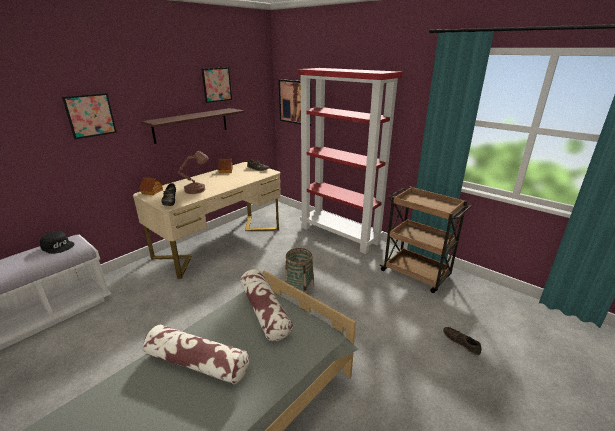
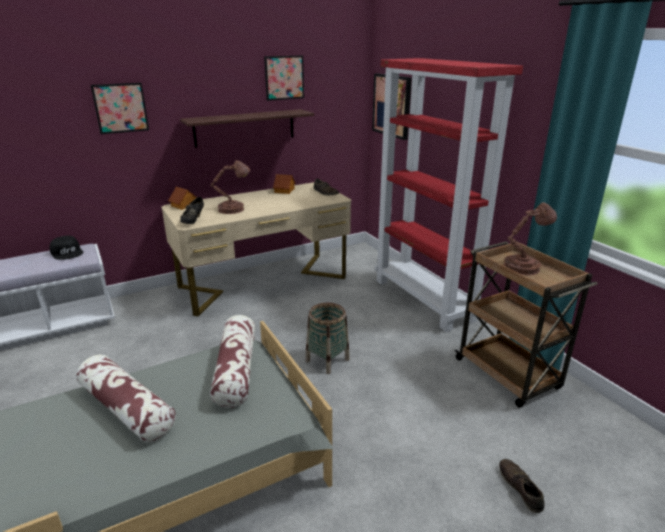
camera: 20 degrees right, 0 degrees up
none -> brown table lamp [504,202,557,275]

